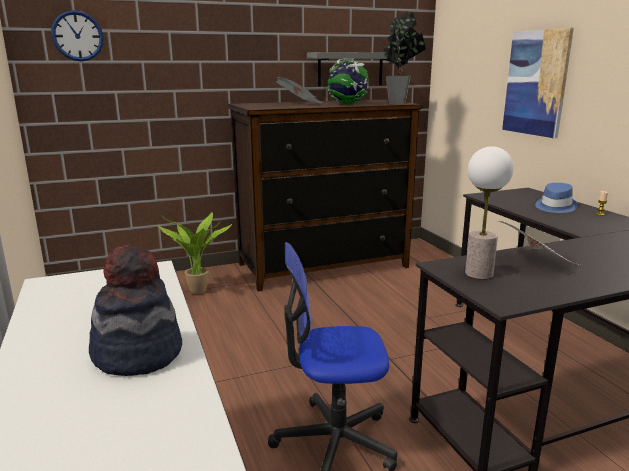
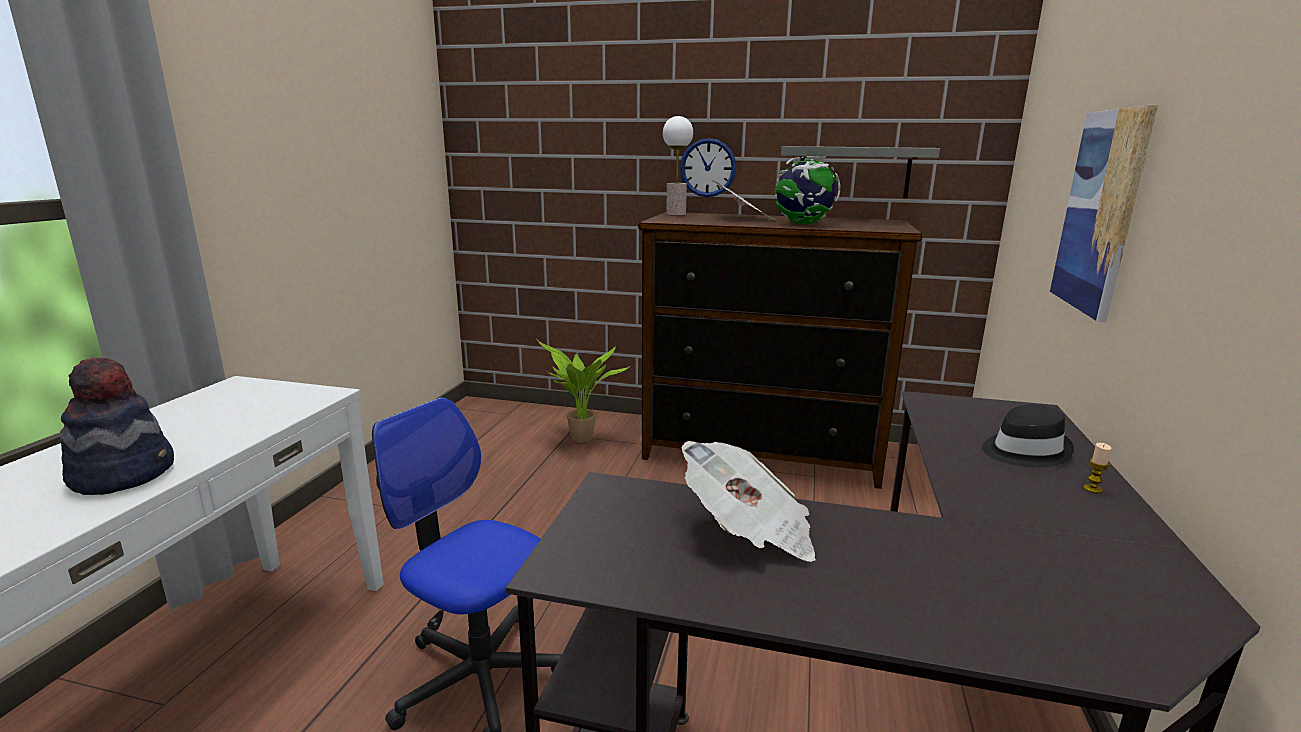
camera: 35 degrees right, 0 degrees up
wall clock [51,10,103,62] -> wall clock moved to [680,138,736,197]
potted plant [384,12,426,104] -> none
table lamp [465,146,514,279] -> table lamp moved to [663,116,693,216]
blue hat [535,183,577,213] -> black hat [982,404,1074,468]

